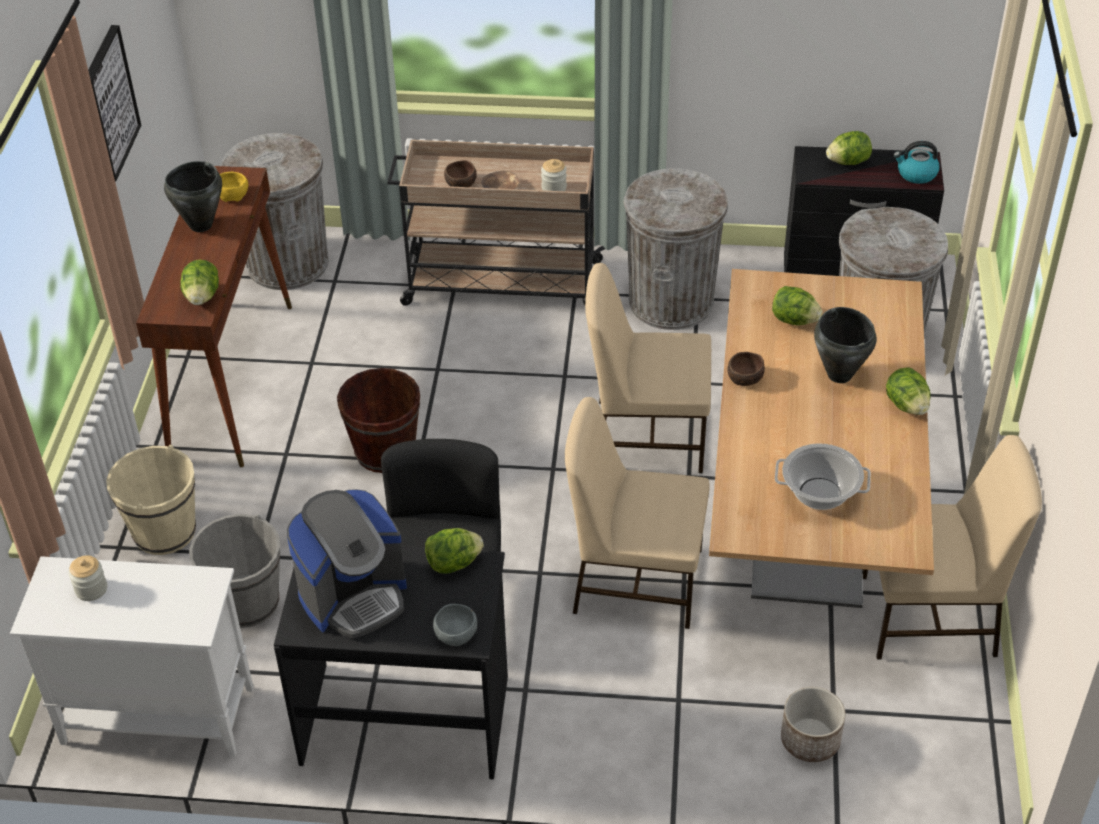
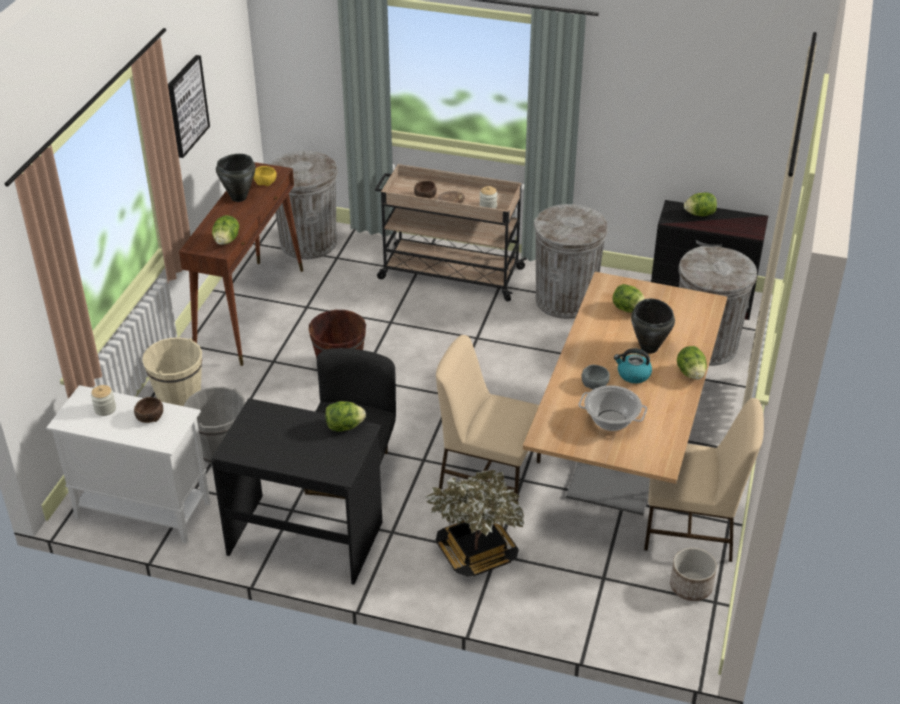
camera: 10 degrees right, 5 degrees down
coffee machine [287,490,407,639] -> none
grey bowl [433,604,477,646] -> grey bowl moved to [581,365,610,390]
beige chair [585,263,711,473] -> none
brown bowl [728,352,765,386] -> brown bowl moved to [134,397,163,423]
planter [781,687,846,762] -> planter moved to [670,548,717,601]
kettle [893,141,939,184] -> kettle moved to [614,348,652,383]
none -> potted plant [425,470,524,577]

